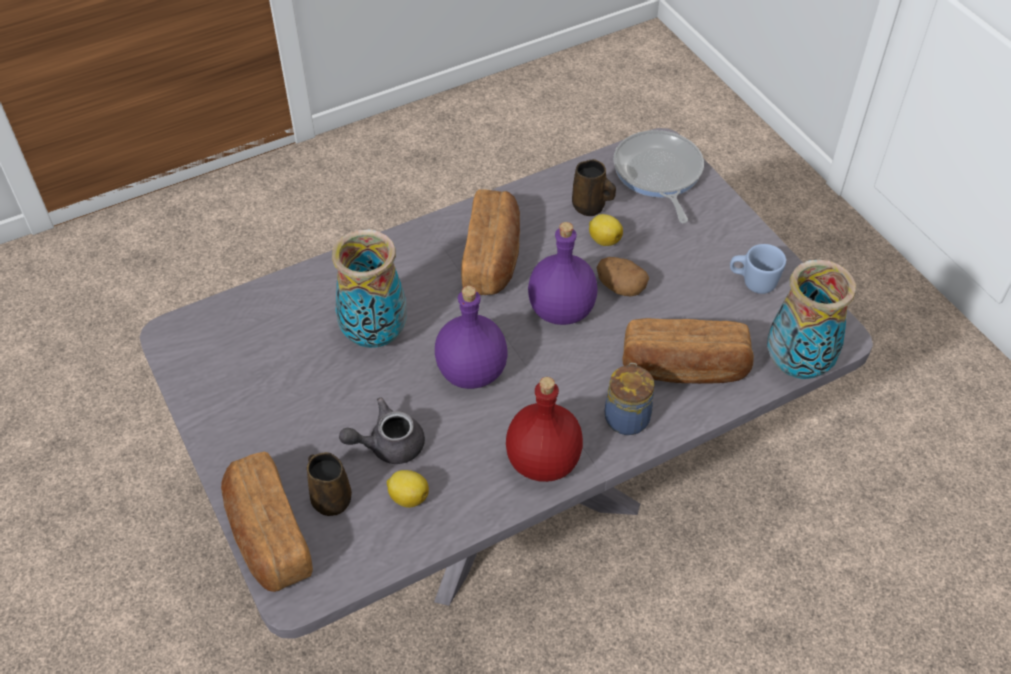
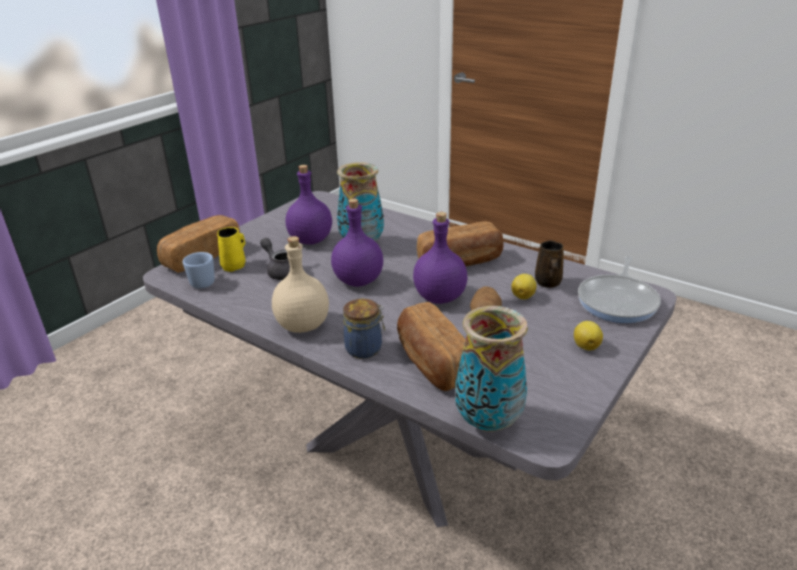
camera: 65 degrees right, 20 degrees down
brown mug [307,452,352,516] -> yellow mug [217,227,246,272]
lemon [387,470,429,508] -> lemon moved to [574,321,603,350]
red bottle [506,377,583,482] -> beige bottle [272,236,329,333]
frying pan [613,130,704,223] -> frying pan turned 150 degrees clockwise [578,256,661,323]
blue mug [730,244,786,294] -> blue mug moved to [183,252,215,289]
none -> purple bottle [286,165,332,244]

